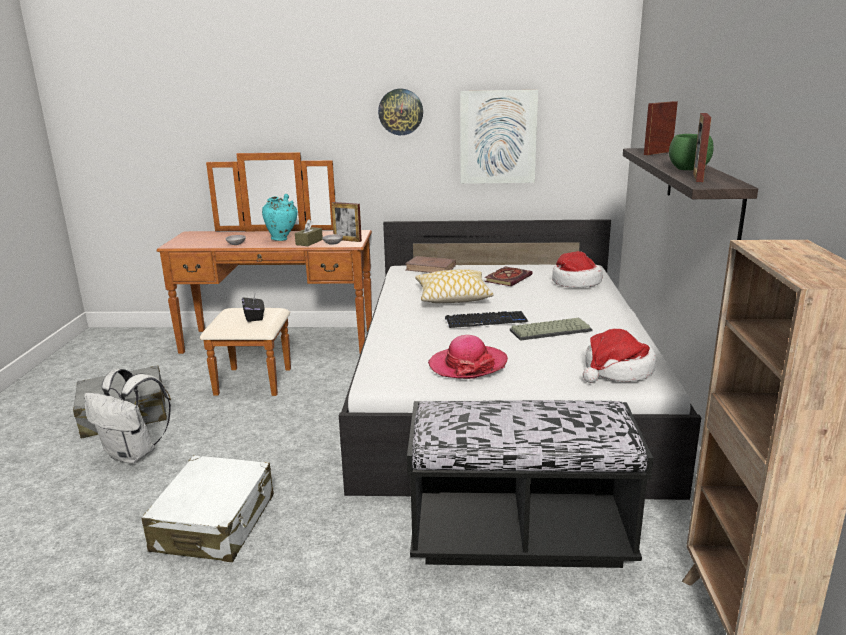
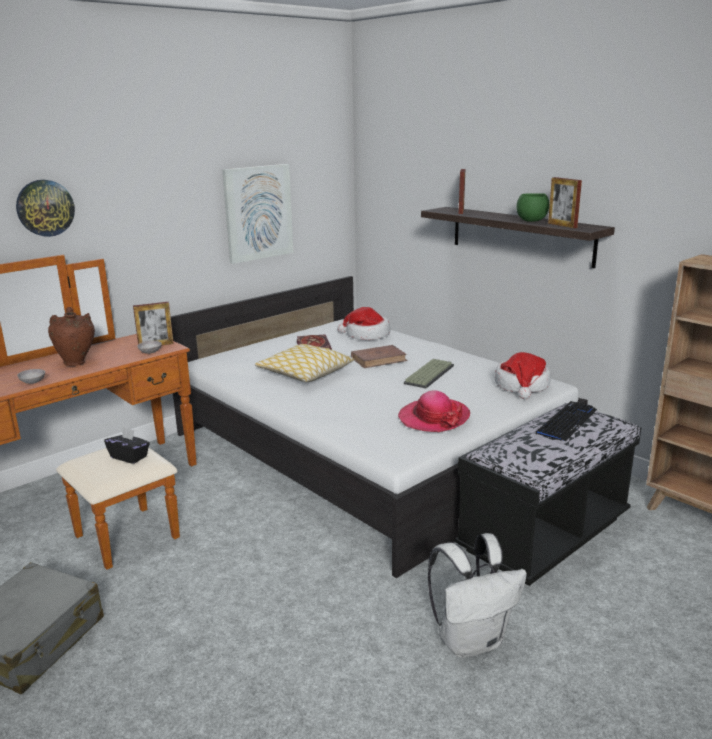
camera: 45 degrees left, 0 degrees up
white backpack [84,369,171,464] -> white backpack moved to [428,533,527,658]
white suitcase [141,455,274,562] -> none
turquoise vase [262,194,298,241] -> brown vase [48,307,95,366]
brown tissue box [295,219,323,246] -> none
wall clock [378,89,423,135] -> wall clock moved to [16,180,75,237]
brown book [405,256,456,273] -> brown book moved to [351,345,408,368]
keyboard [445,311,528,328] -> keyboard moved to [535,401,597,441]

